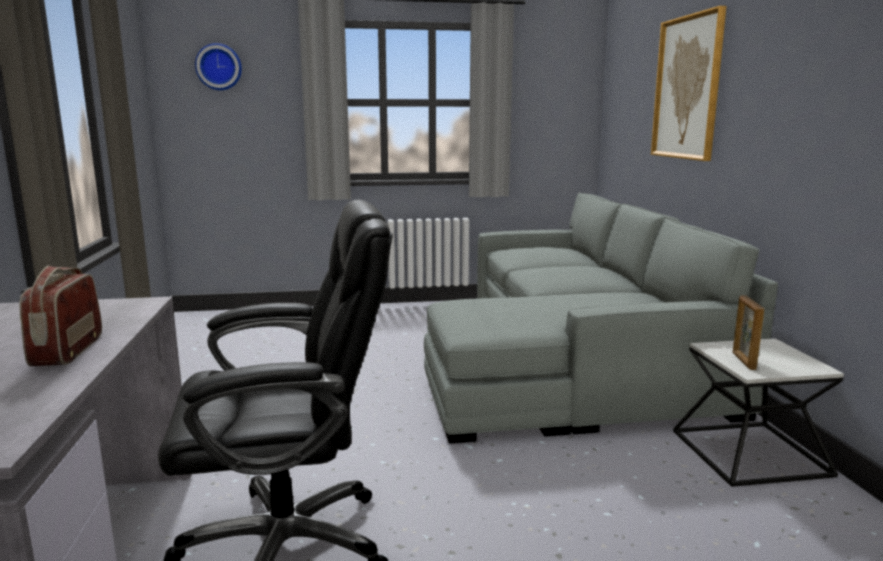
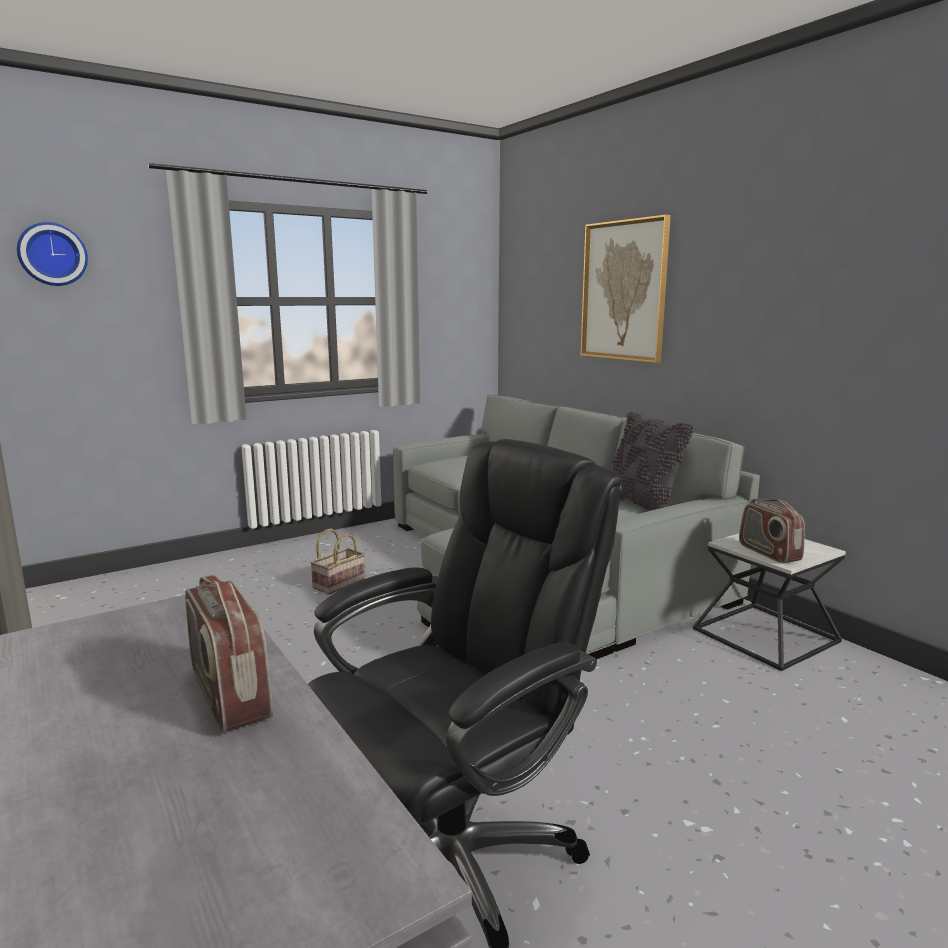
camera: 25 degrees left, 0 degrees up
picture frame [733,295,764,370] -> radio [739,499,805,563]
none -> basket [310,529,365,595]
none -> black pillow [611,412,695,511]

